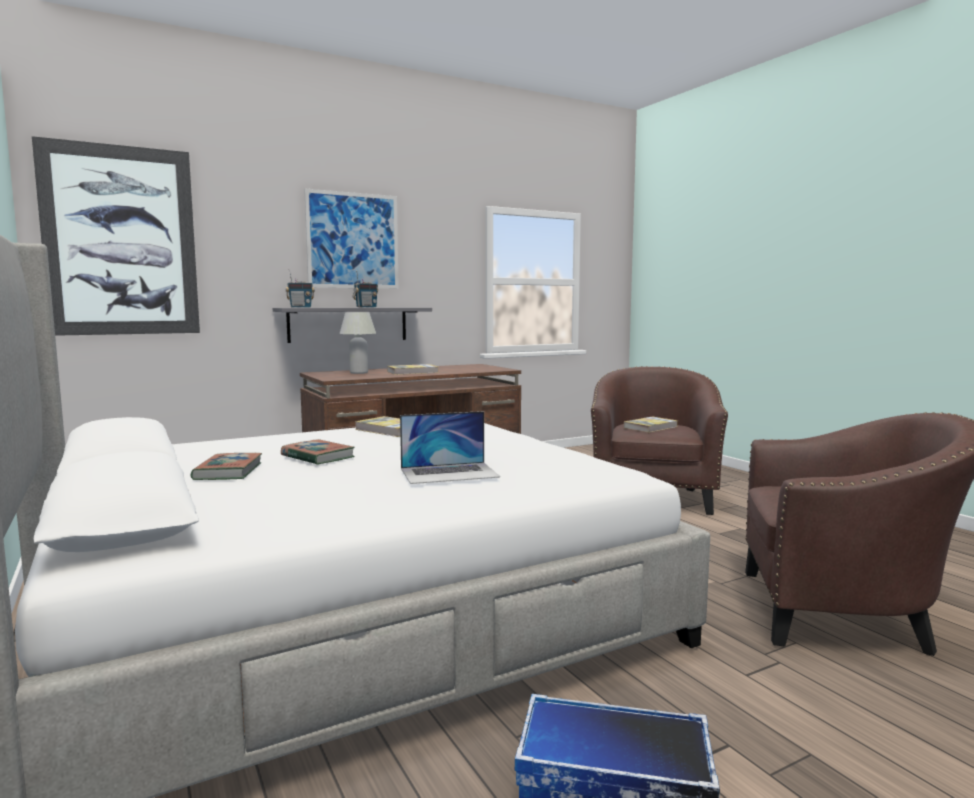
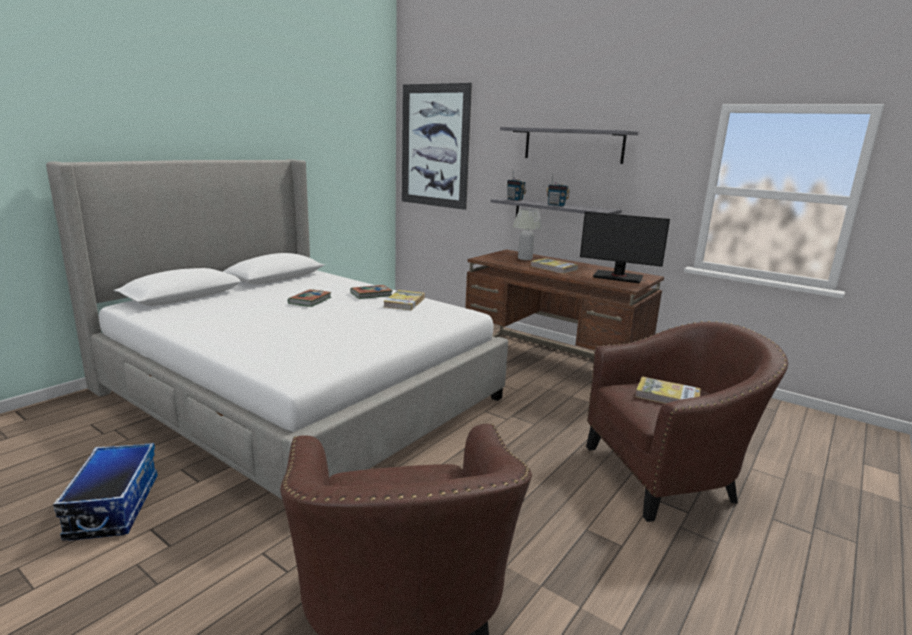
camera: 65 degrees right, 10 degrees up
book [191,453,262,480] -> book moved to [350,285,393,299]
picture [304,189,399,289] -> grey shelf [500,127,639,164]
laptop [400,411,500,484] -> none
none -> monitor [580,212,670,283]

